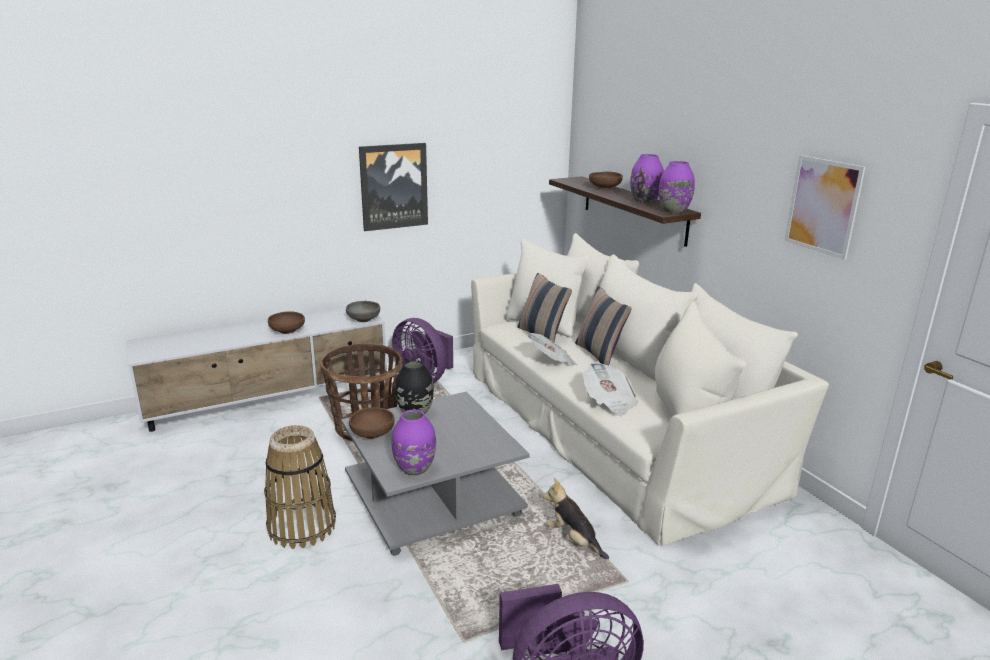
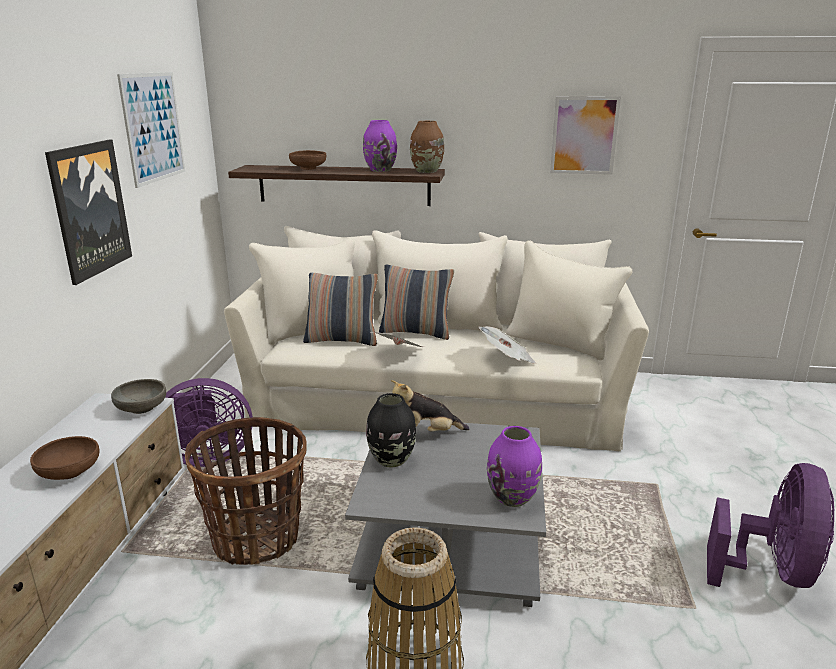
camera: 55 degrees left, 0 degrees up
brown bowl [349,407,395,439] -> none
plush toy [543,478,609,559] -> plush toy moved to [391,380,469,432]
purple vase [659,161,695,213] -> brown vase [410,121,444,173]
none -> picture [117,72,185,188]

